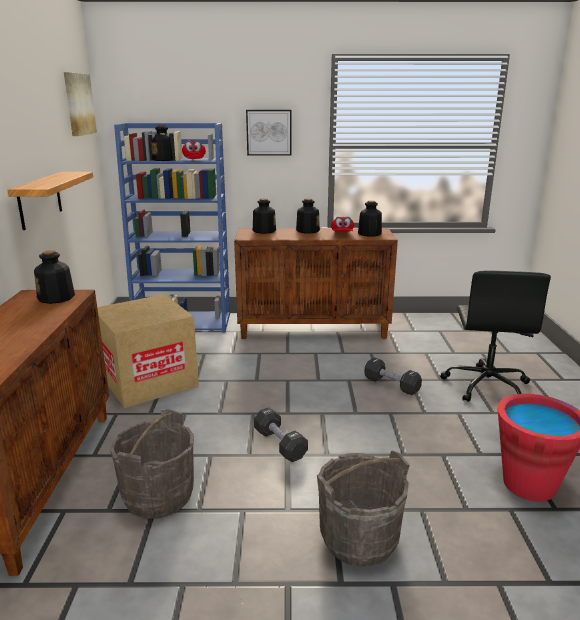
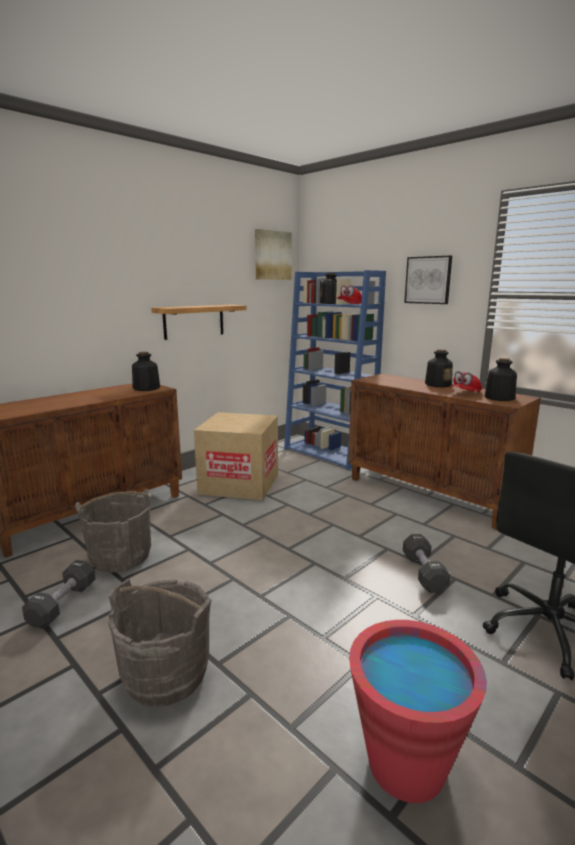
camera: 45 degrees right, 5 degrees down
bottle [253,199,276,234] -> none
black dumbbell [254,408,308,462] -> black dumbbell moved to [22,560,96,629]

